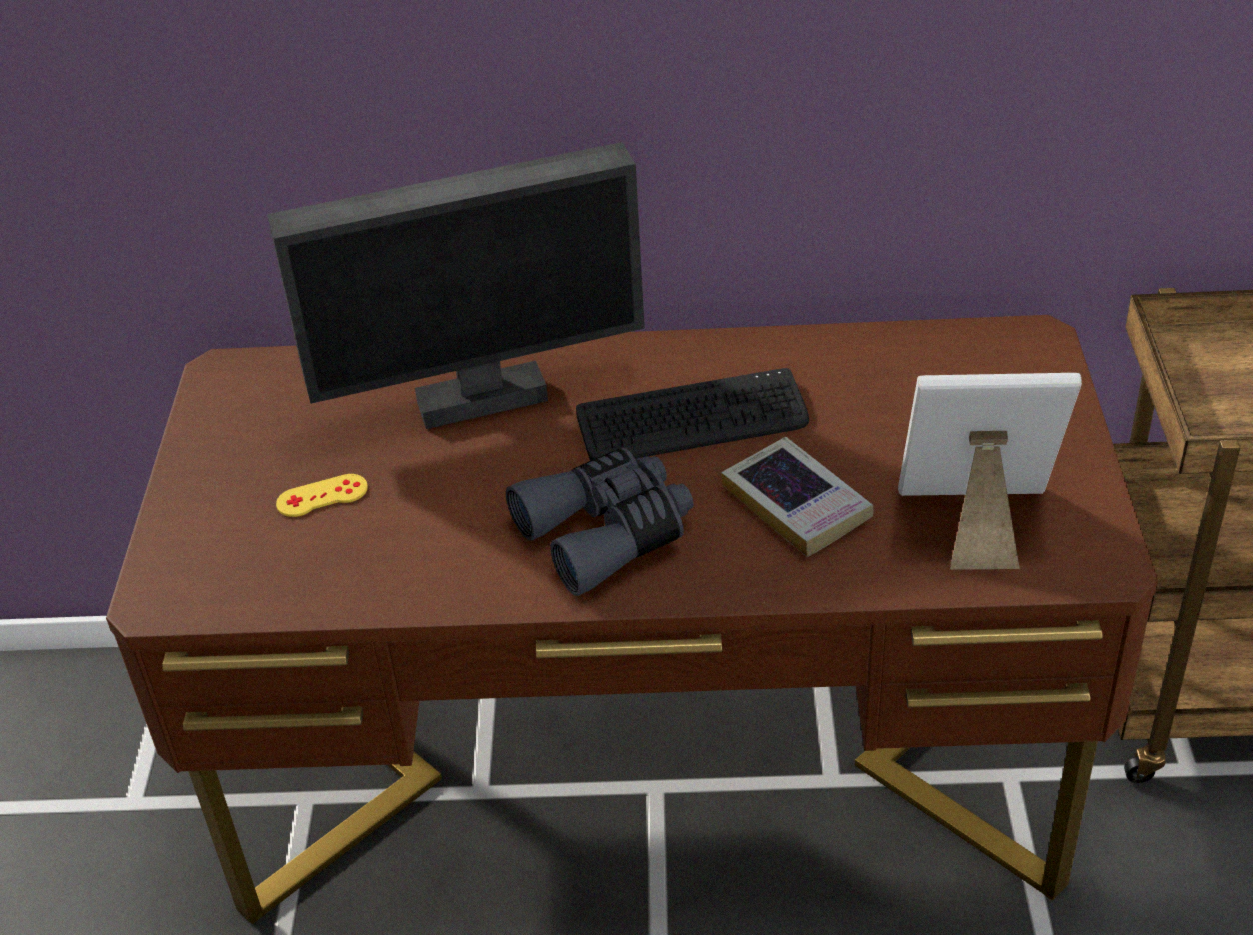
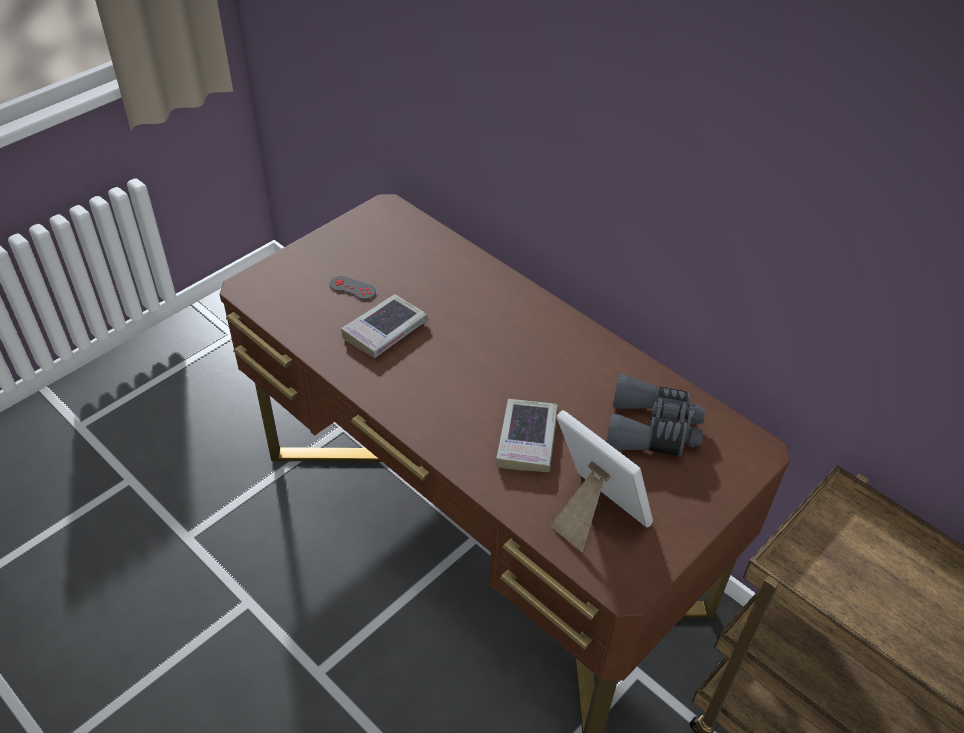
camera: 40 degrees right, 5 degrees up
monitor [267,142,645,429] -> none
yellow game controller [276,474,368,517] -> grey game controller [329,276,376,300]
grey binoculars [506,447,694,596] -> grey binoculars moved to [606,374,705,457]
keyboard [576,368,809,460] -> none
none -> book [341,294,428,358]

